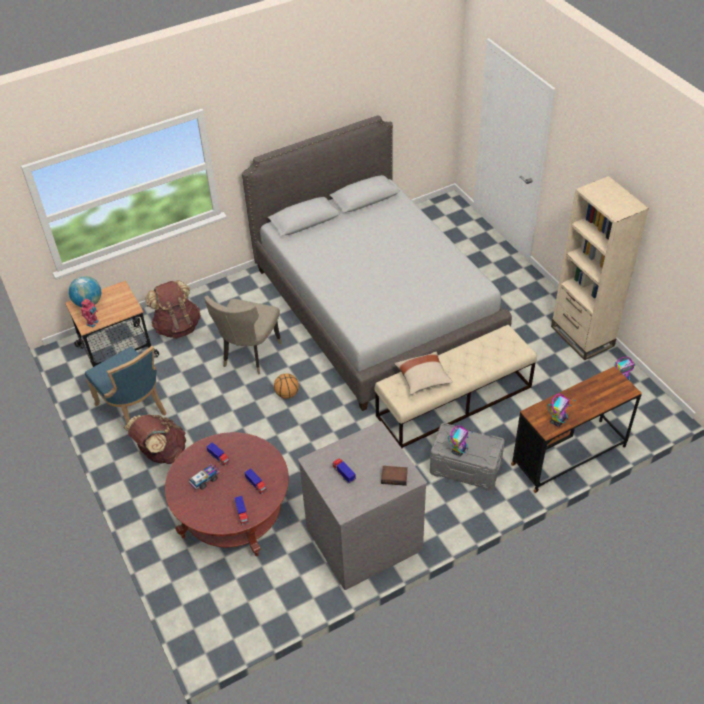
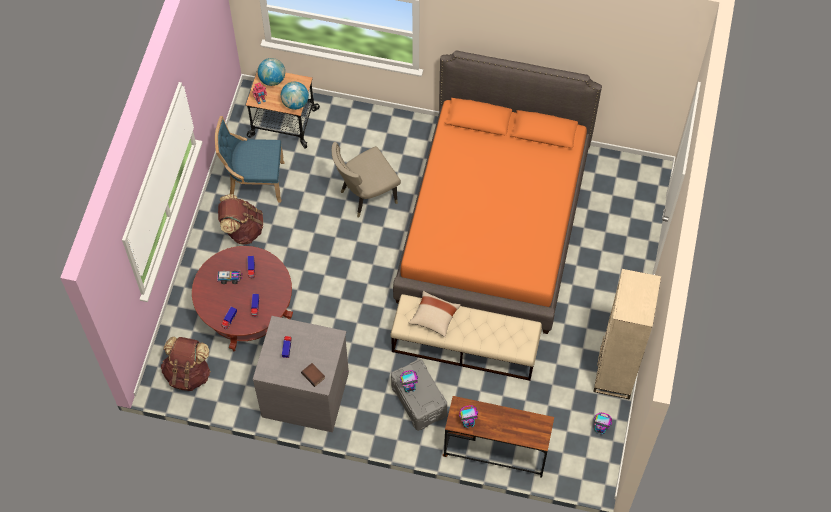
camera: 40 degrees right, 15 degrees up
blue chair [85,346,167,432] -> blue chair turned 90 degrees clockwise [215,116,285,202]
brown backpack [145,280,201,339] -> brown backpack moved to [161,337,211,391]
grey bed [242,115,512,411] -> orange bed [393,50,602,334]
basketball [274,373,299,399] -> none
none -> globe [281,82,309,110]

